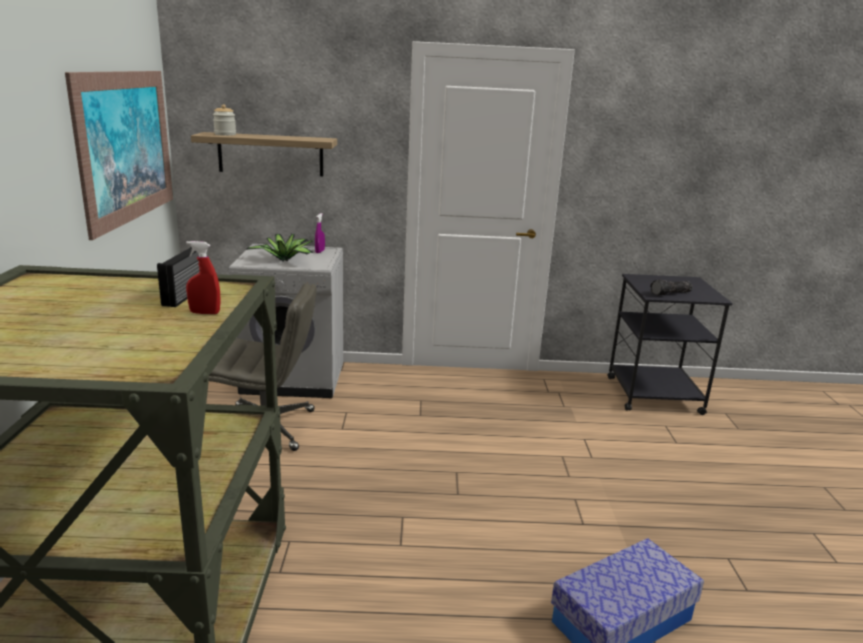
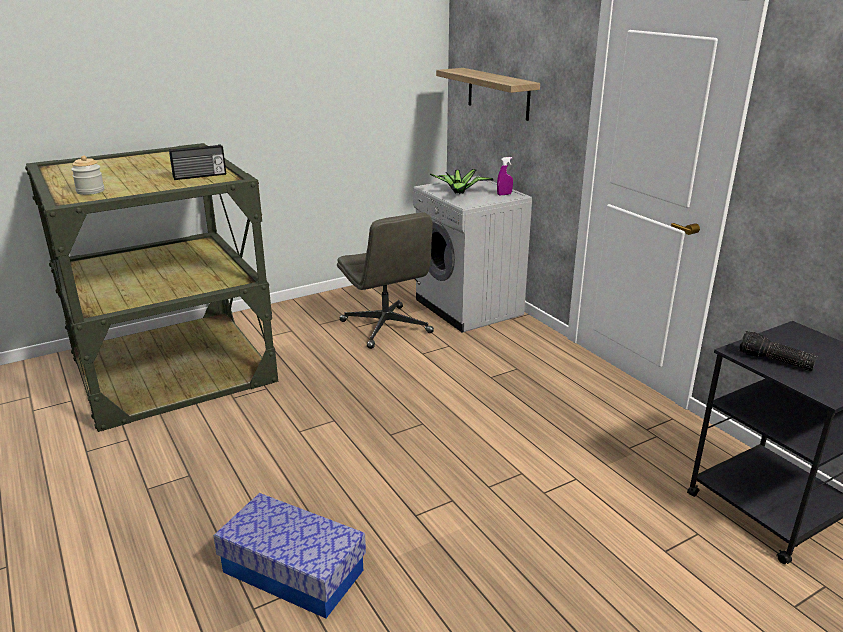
camera: 60 degrees right, 5 degrees up
picture [65,71,173,240] -> none
red spray bottle [186,241,221,314] -> none
jar [213,104,236,136] -> jar moved to [71,156,104,195]

